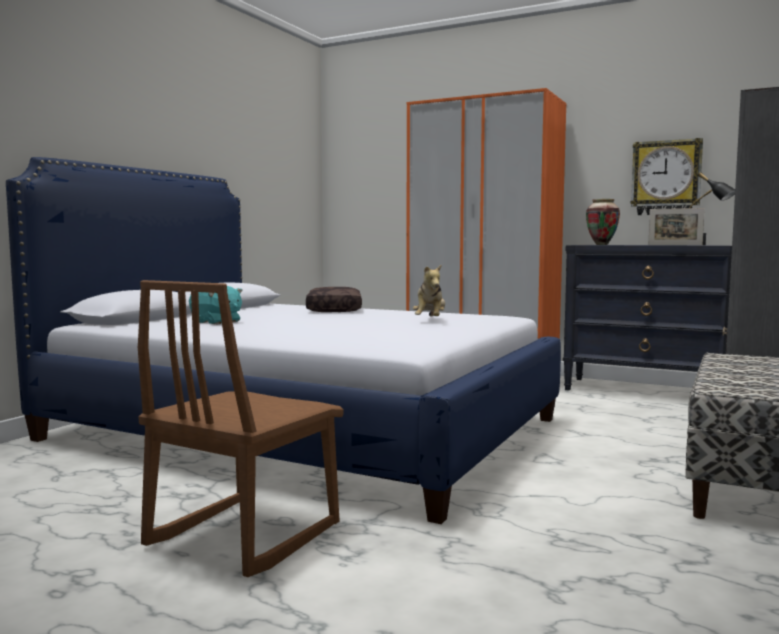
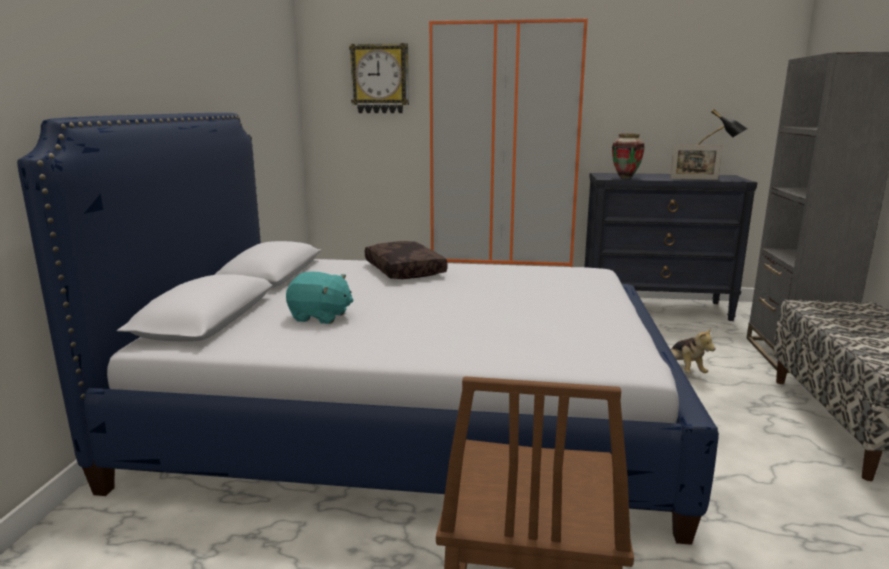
camera: 20 degrees left, 10 degrees up
plush toy [413,265,445,316] -> plush toy moved to [671,328,716,373]
wall clock [631,138,703,215] -> wall clock moved to [349,43,409,113]

